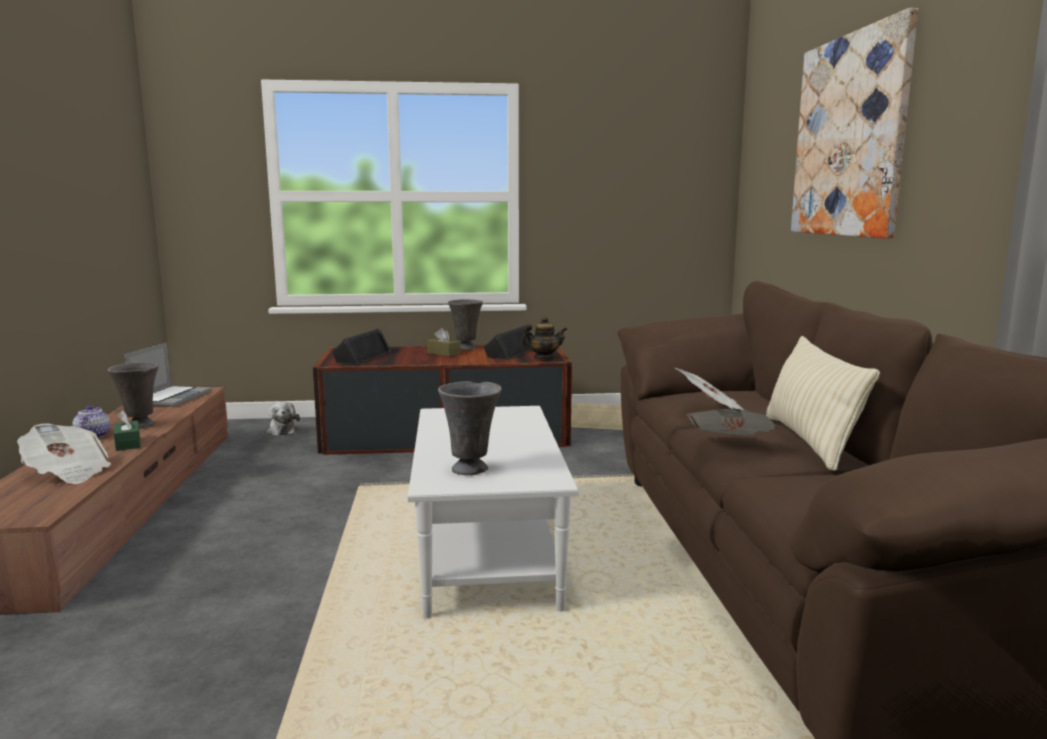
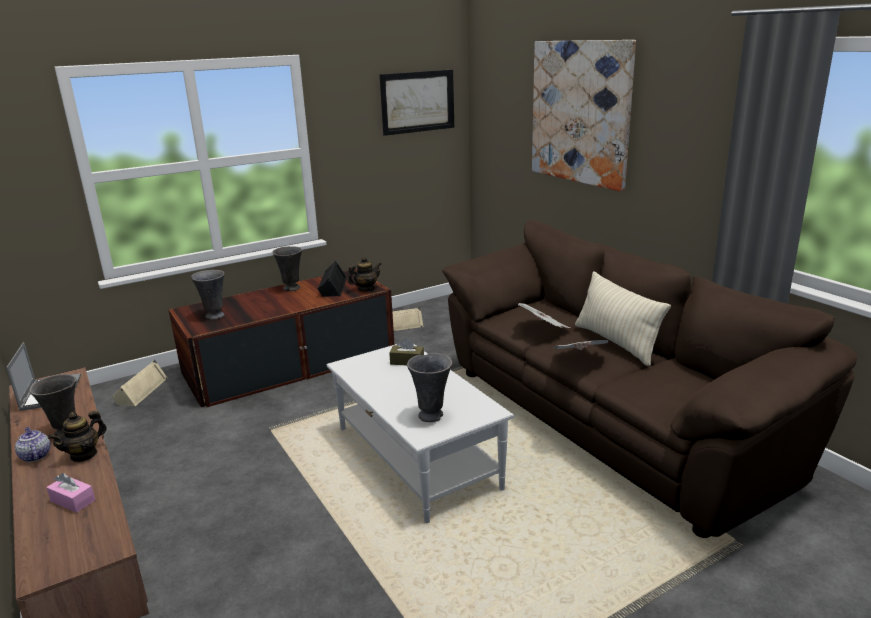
camera: 25 degrees left, 10 degrees up
newspaper [17,423,111,484] -> pink tissue box [46,473,95,513]
green tissue box [114,410,141,451] -> teapot [48,411,107,462]
plush toy [267,401,300,436] -> beige speaker [111,360,168,406]
black speaker [332,328,391,365] -> grey vase [191,270,225,320]
brown tissue box [427,328,460,357] -> brown tissue box moved to [389,338,424,366]
none -> picture [380,70,454,136]

